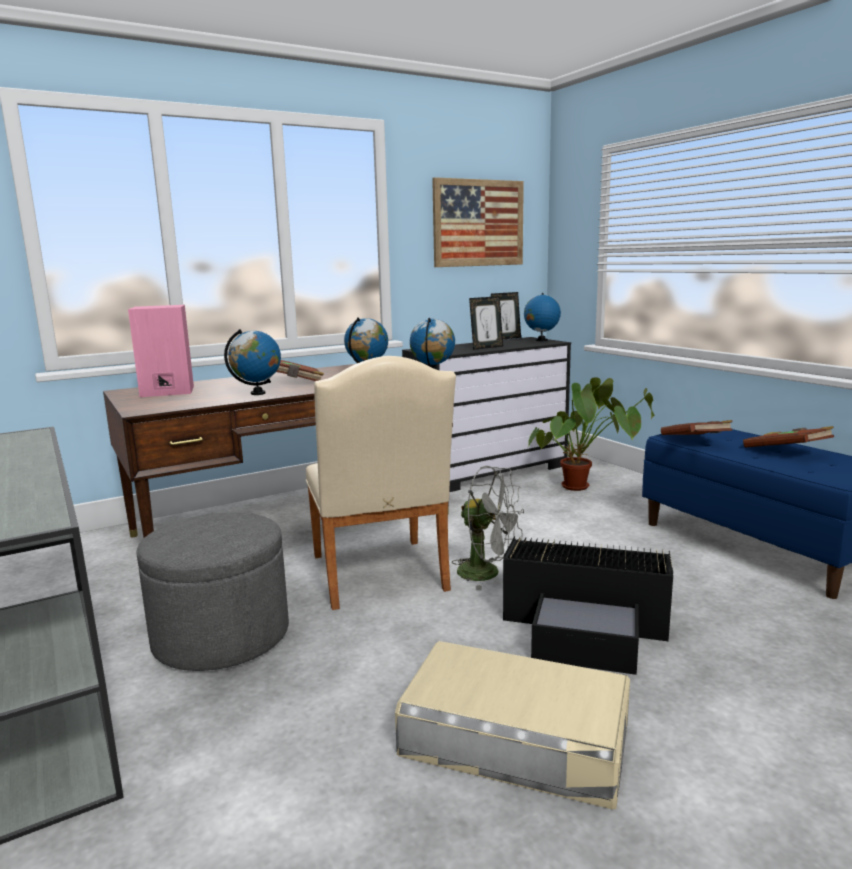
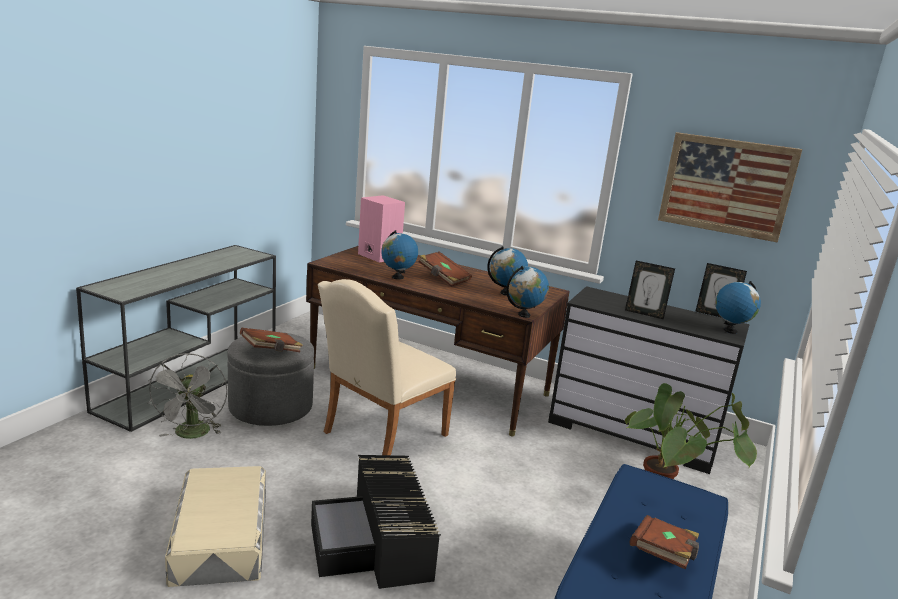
camera: 55 degrees right, 5 degrees up
grey fan [451,466,524,590] -> grey fan moved to [148,353,228,439]
brown book [661,420,733,435] -> brown book moved to [240,328,303,352]

